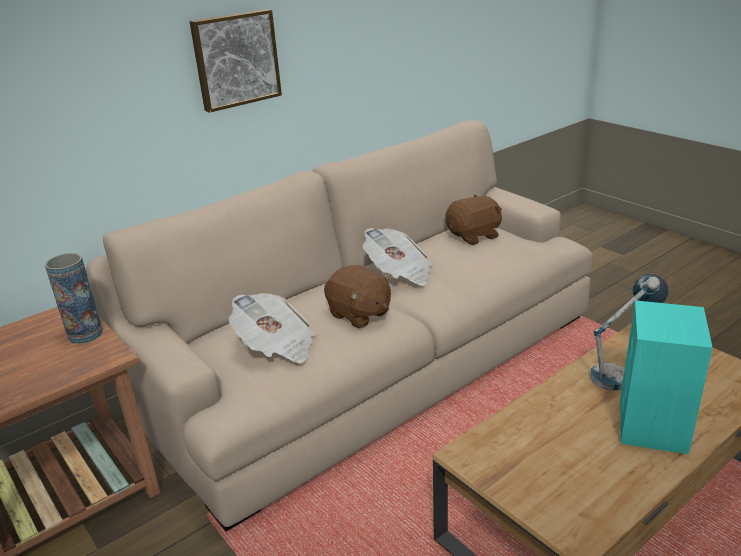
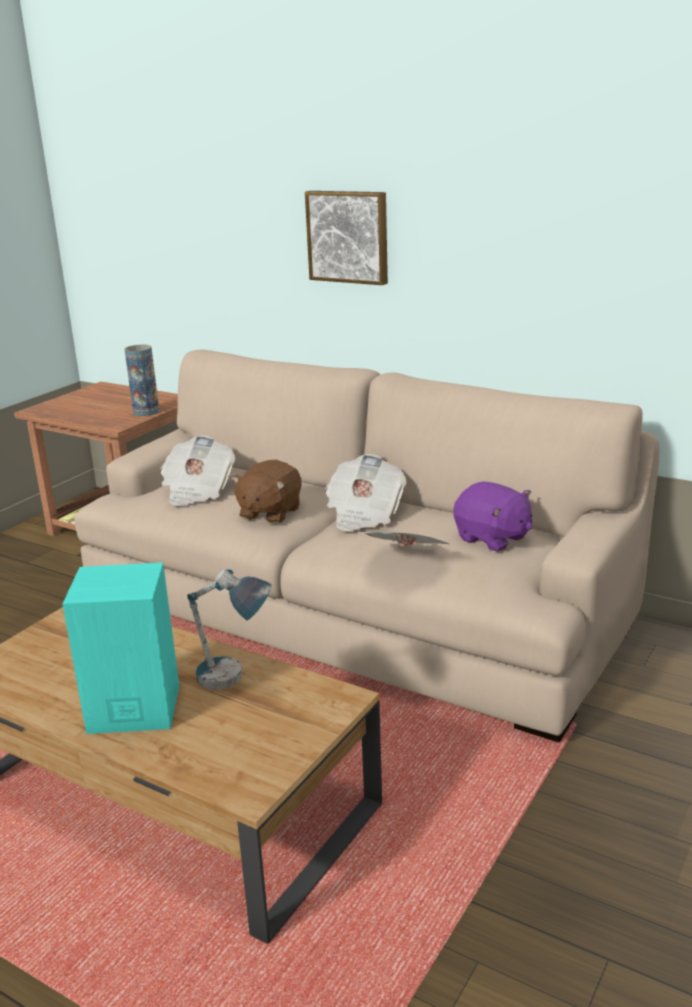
camera: 70 degrees right, 5 degrees down
brown plush toy [446,194,502,245] -> purple plush toy [453,482,532,552]
none -> newspaper [357,532,449,547]

